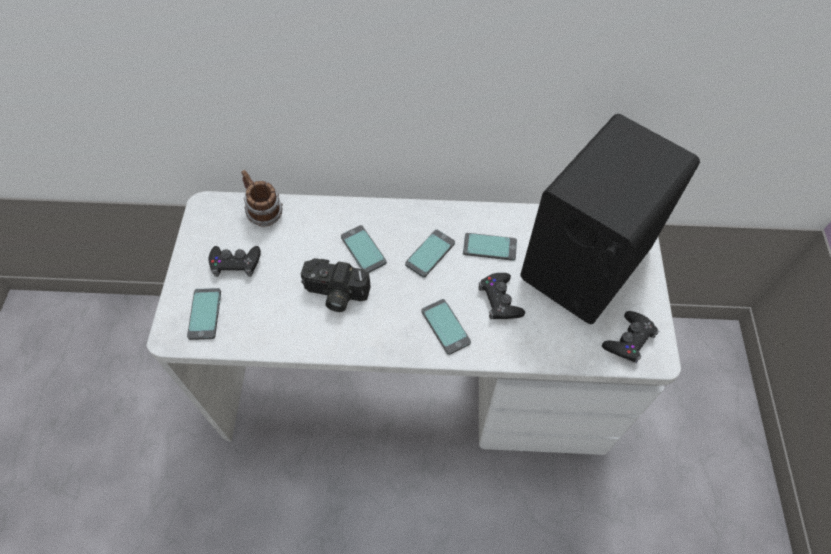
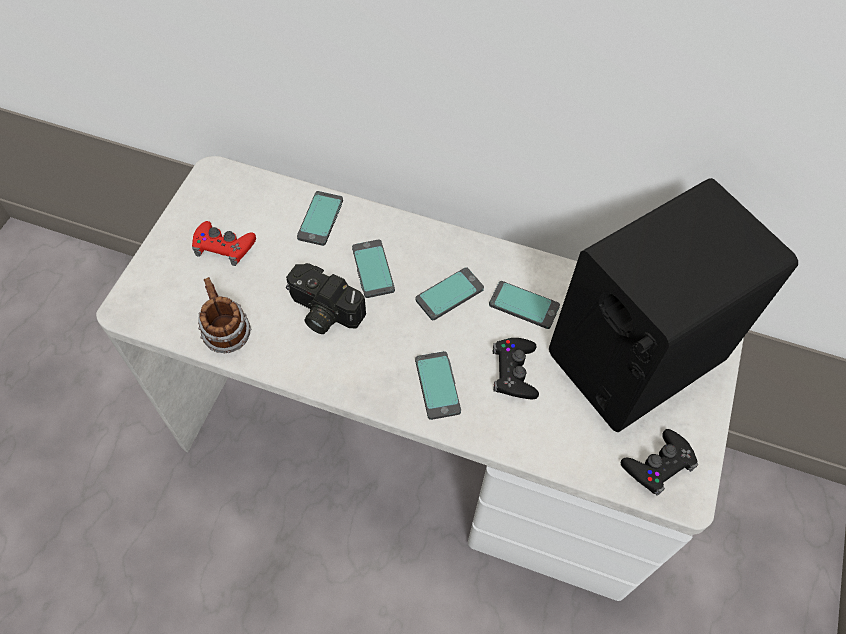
camera: 15 degrees right, 0 degrees up
phone [187,288,221,340] -> phone moved to [297,191,343,246]
black game controller [208,246,261,277] -> red game controller [192,221,256,266]
mug [241,170,283,227] -> mug moved to [198,277,251,353]

